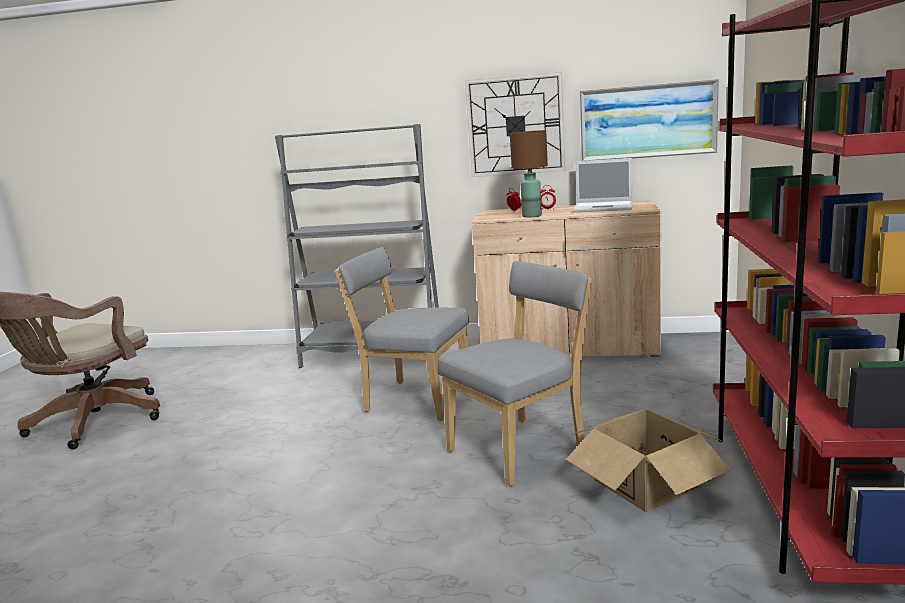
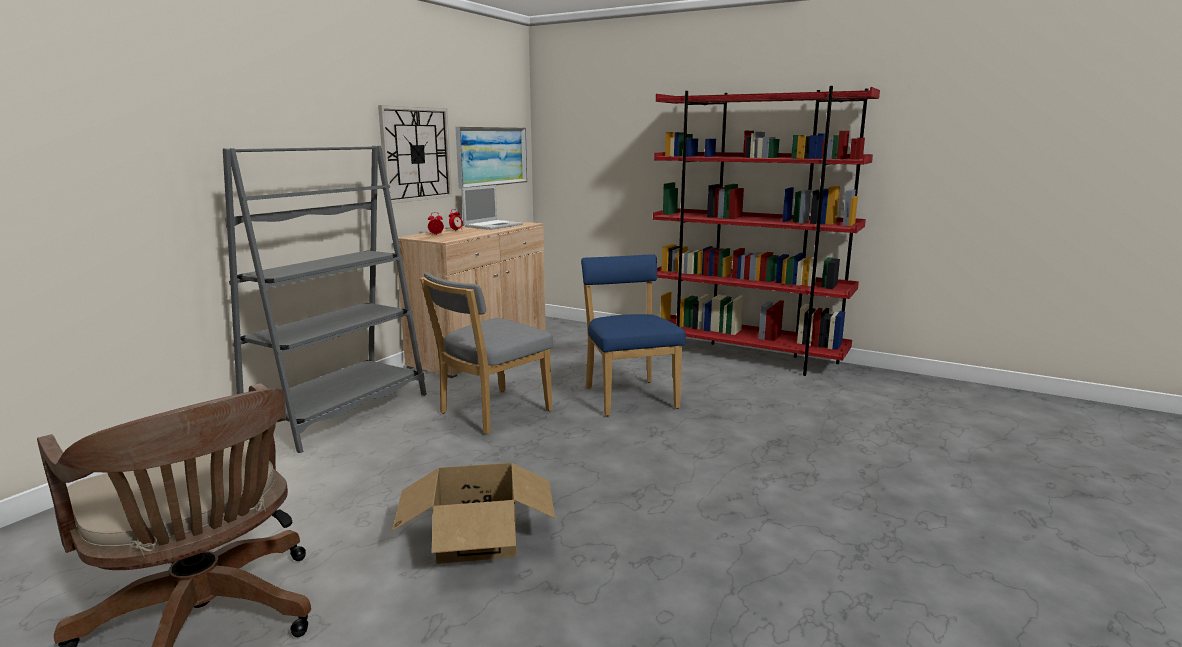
camera: 70 degrees left, 0 degrees up
grey chair [438,261,592,486] -> blue chair [581,254,686,416]
brown table lamp [510,130,548,218] -> none
cardboard box [566,409,731,512] -> cardboard box moved to [392,463,555,564]

